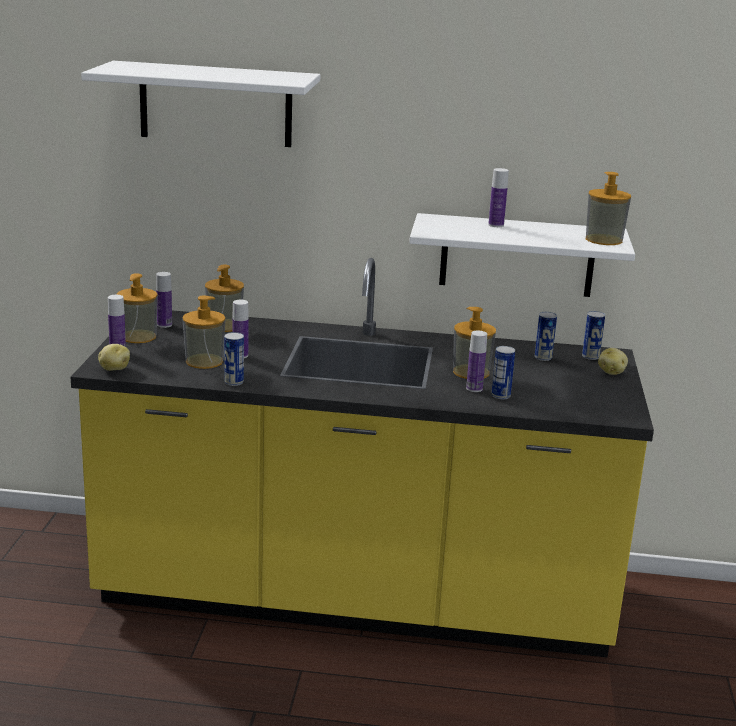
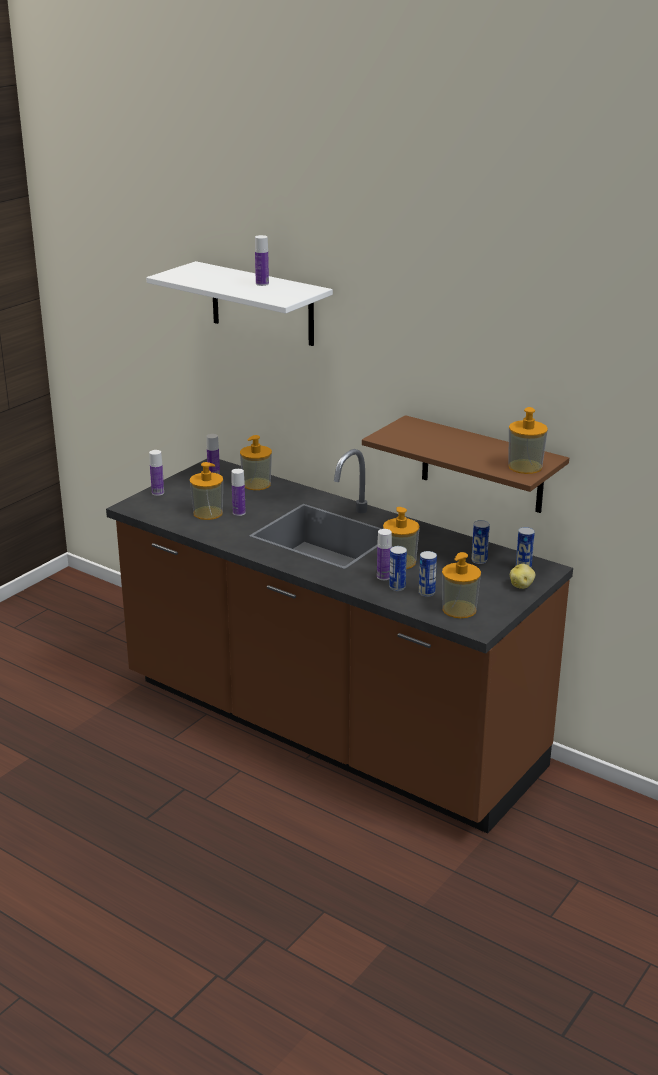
camera: 30 degrees right, 5 degrees up
yellow counter [71,258,654,658] -> brown counter [106,449,573,834]
potato [98,344,130,371] -> none
soap dispenser [116,273,158,343] -> soap dispenser moved to [442,552,481,618]
can [224,332,244,386] -> can moved to [419,551,437,597]
white shelf [409,213,635,297] -> brown shelf [362,415,569,513]
bottle [488,168,509,227] -> bottle moved to [255,235,269,286]

